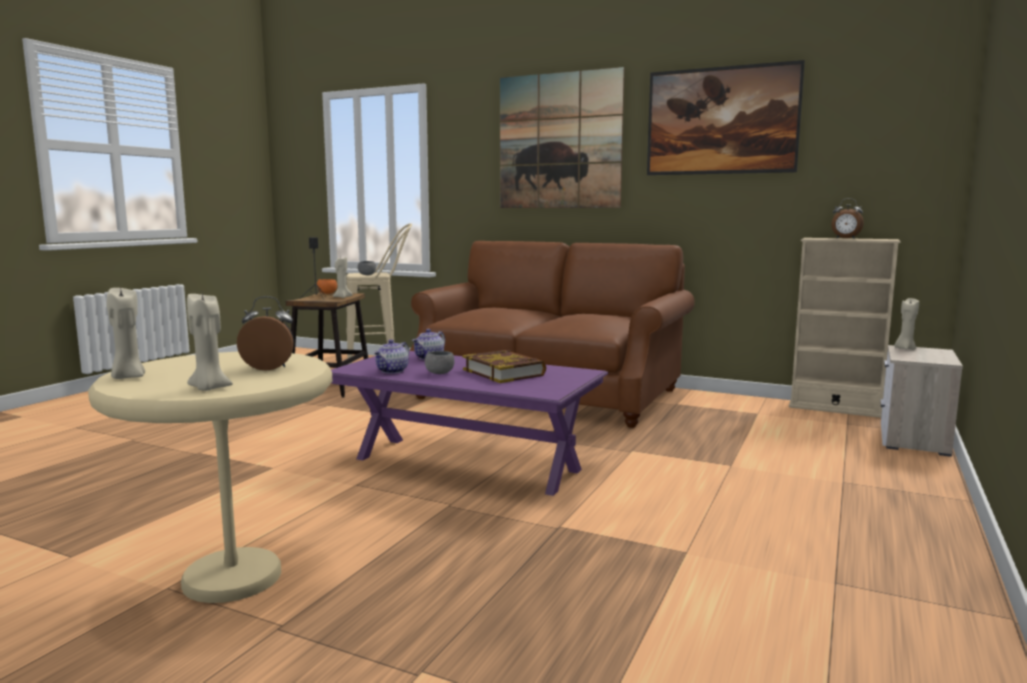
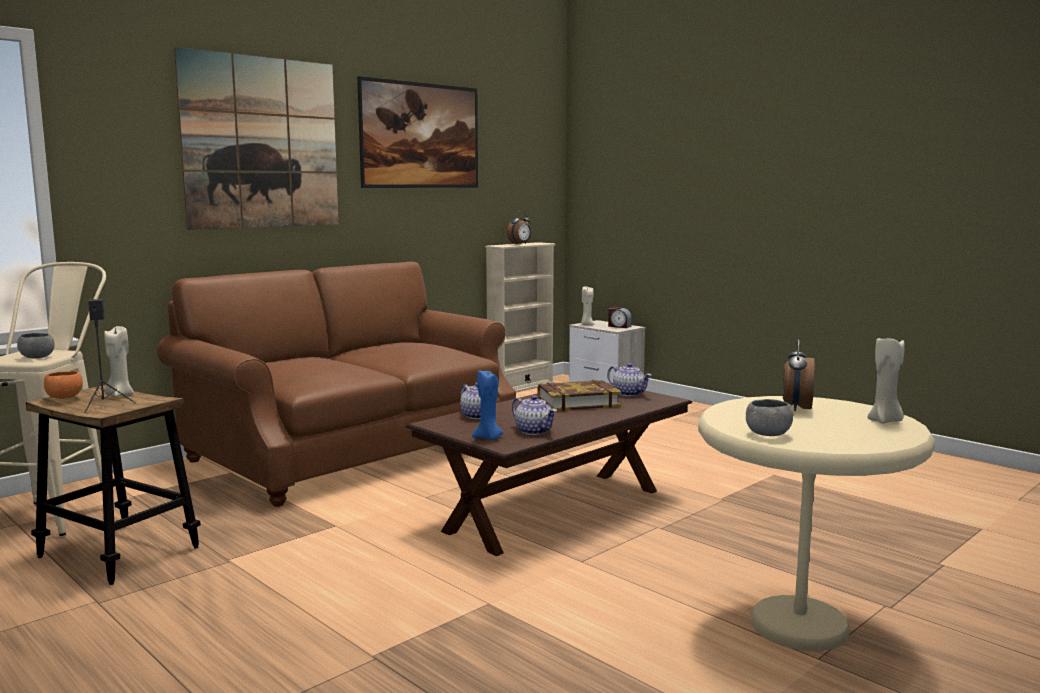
camera: 70 degrees left, 0 degrees up
beige candle [106,286,145,379] -> none
purple coffee table [331,351,608,496] -> brown coffee table [406,380,692,556]
grey bowl [425,351,455,374] -> grey bowl moved to [746,399,793,436]
none -> blue candle [472,371,504,440]
none -> teapot [607,363,652,396]
none -> alarm clock [608,307,632,328]

